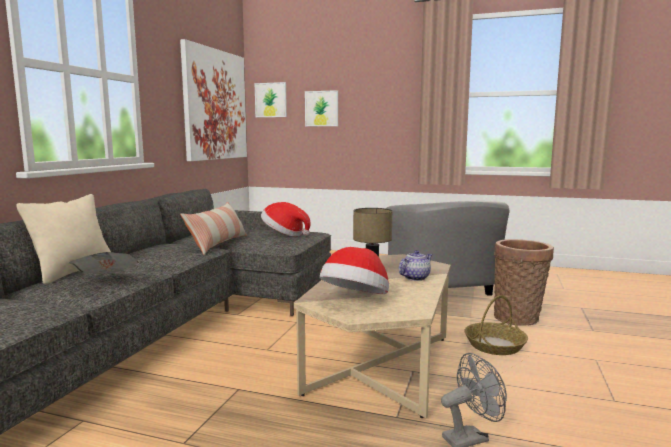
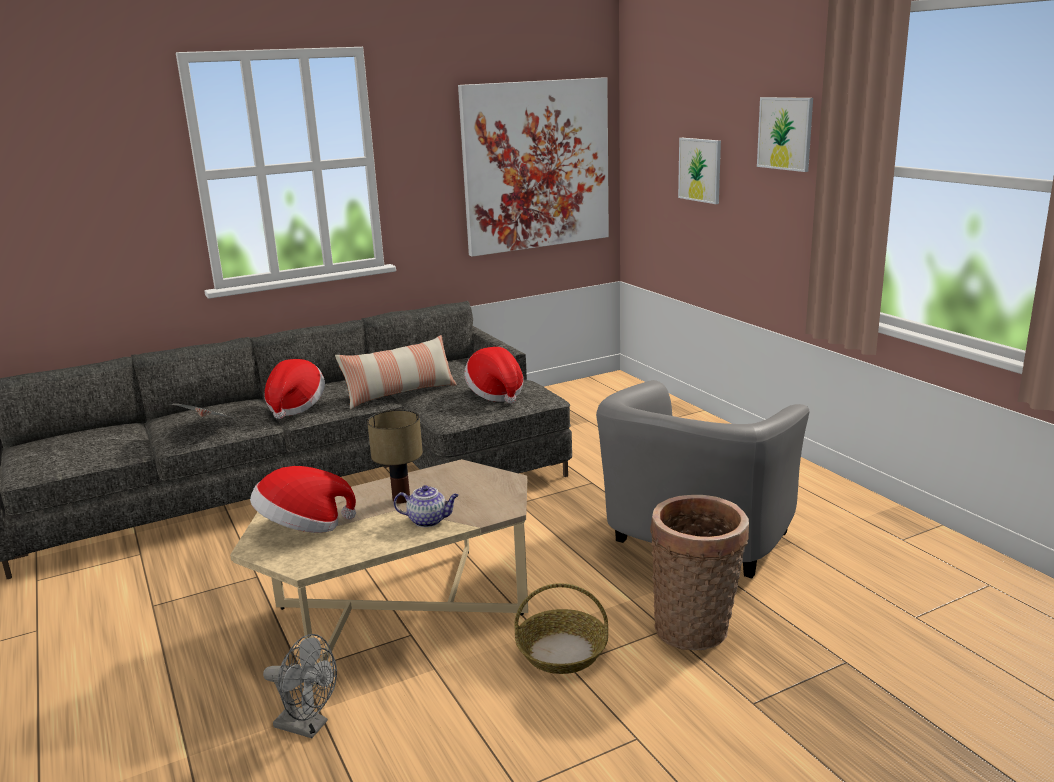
camera: 45 degrees right, 10 degrees up
beige pillow [16,194,111,284] -> none
picture [255,82,287,117] -> picture moved to [757,97,813,172]
none -> hat [264,359,325,419]

